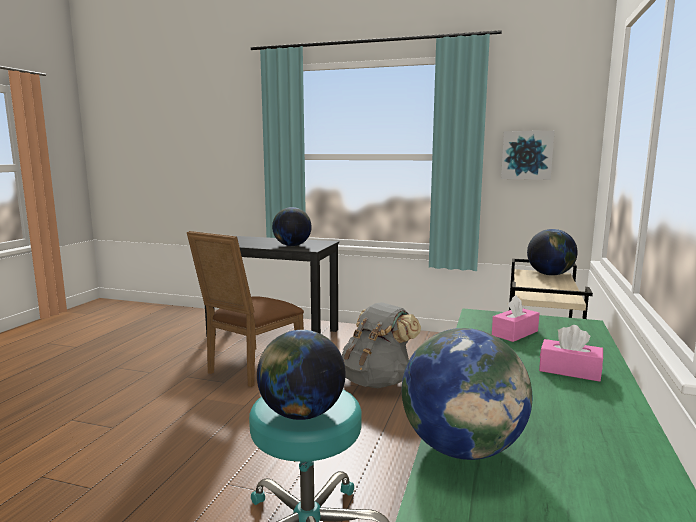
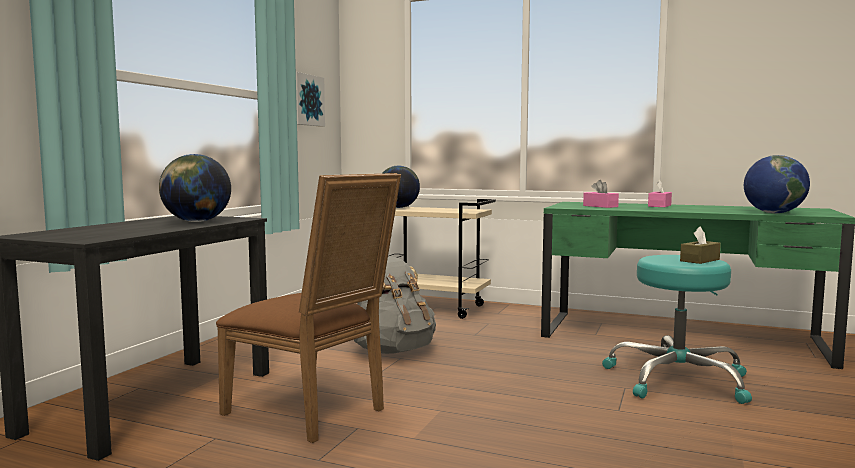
camera: 85 degrees left, 5 degrees down
globe [257,330,346,420] -> brown tissue box [680,226,721,264]

